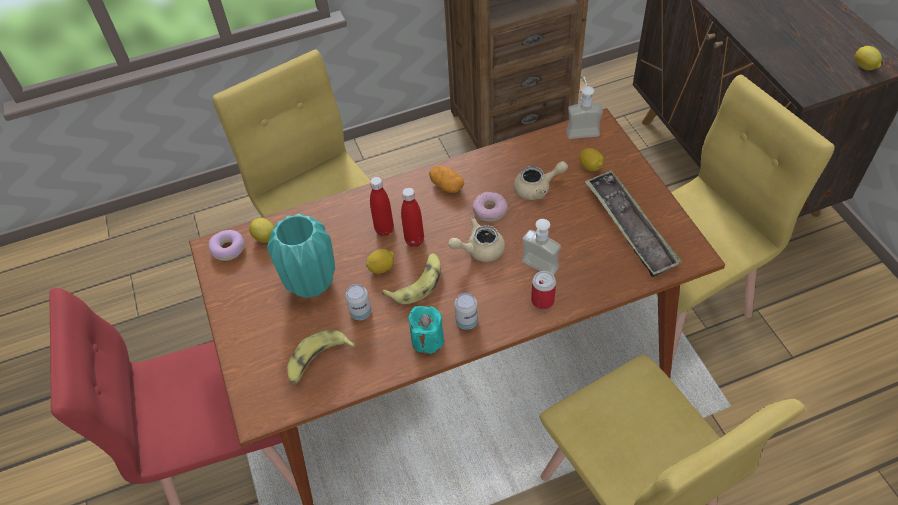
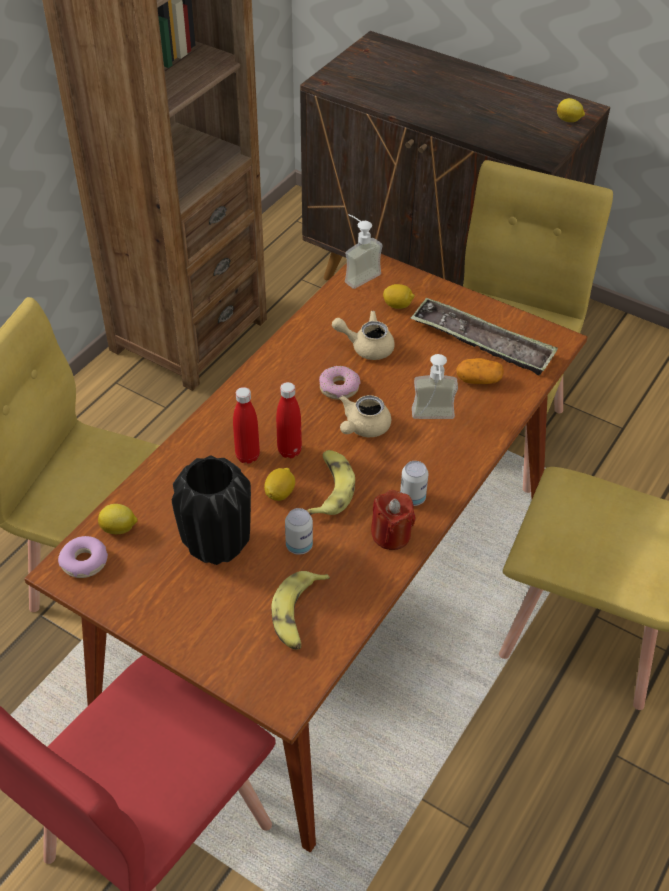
camera: 40 degrees left, 5 degrees down
turquoise vase [267,214,335,298] -> black vase [172,455,251,565]
turquoise candle [408,306,444,355] -> red candle [371,490,416,550]
potato [429,166,464,193] -> potato moved to [456,358,504,384]
beige teapot [514,161,568,200] -> beige teapot turned 120 degrees counterclockwise [332,311,395,360]
can [531,271,556,309] -> none

